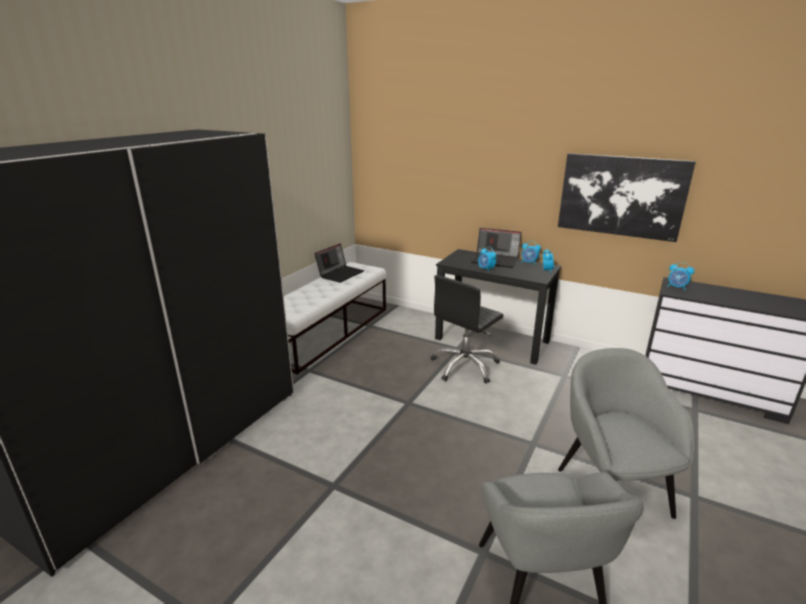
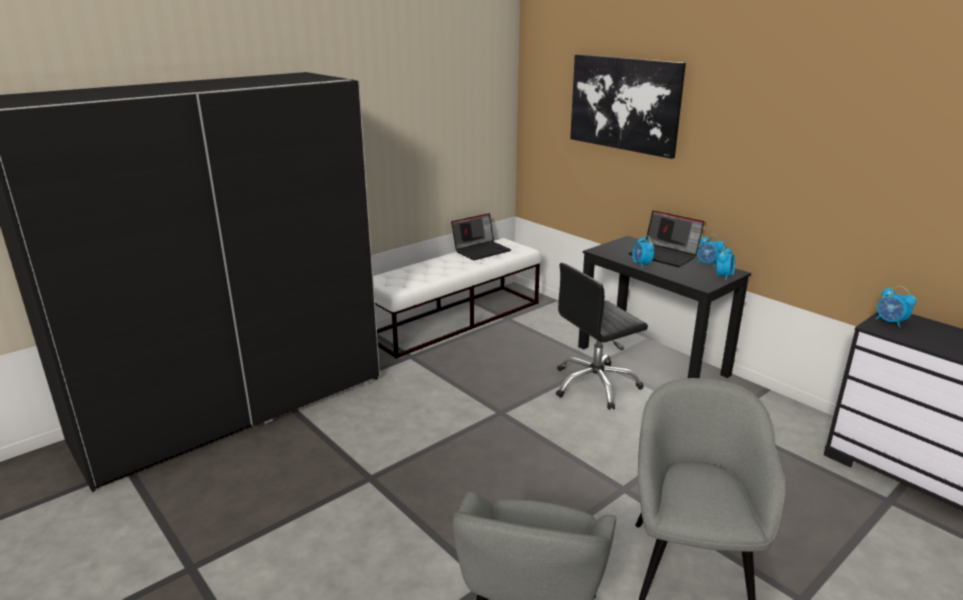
camera: 20 degrees right, 0 degrees up
picture [558,153,696,242] -> picture moved to [570,54,686,159]

